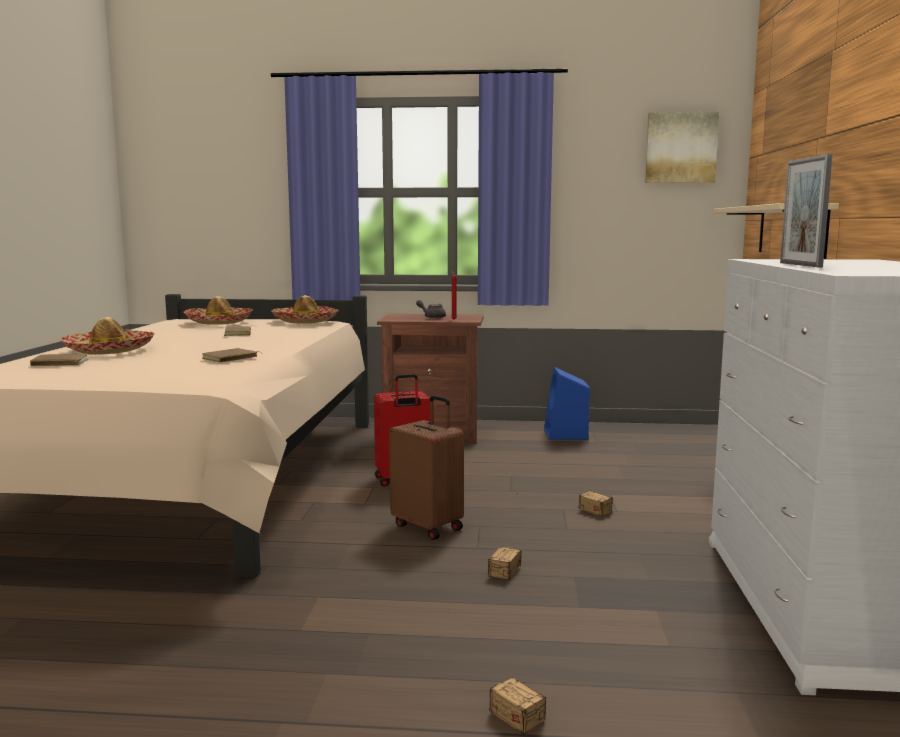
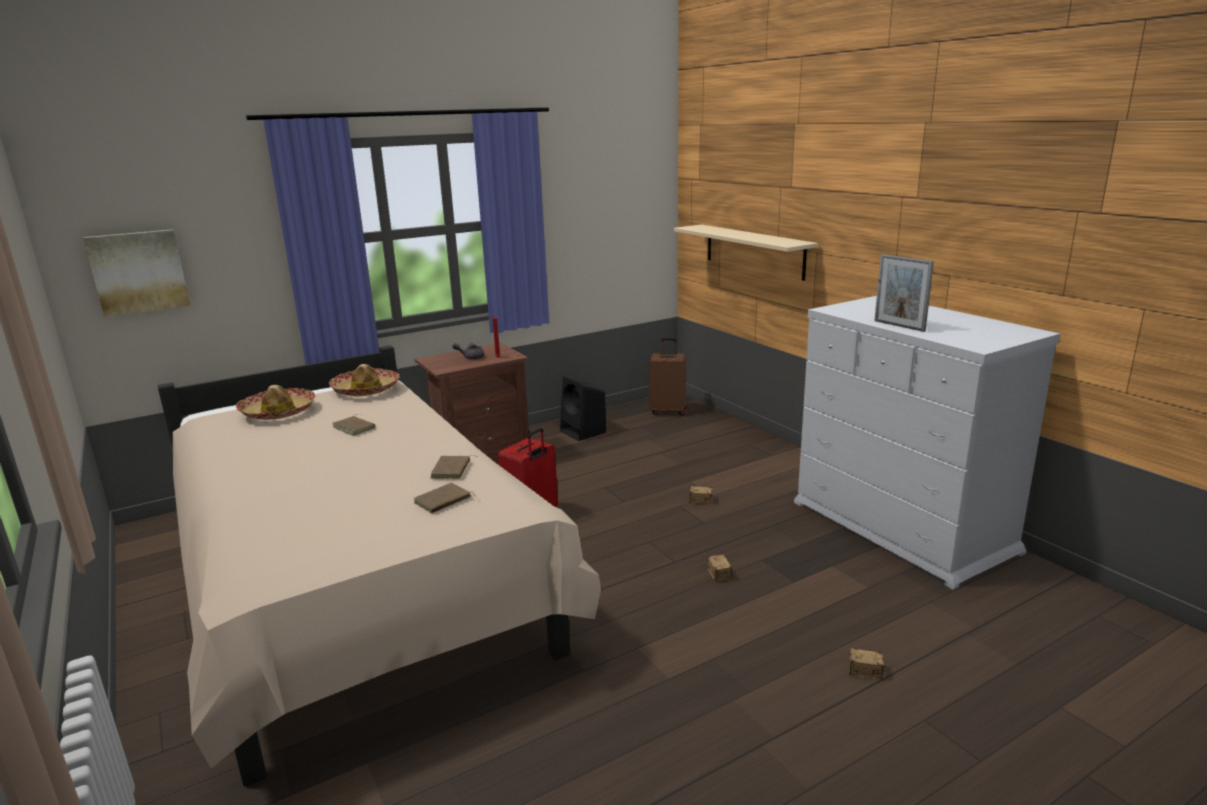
camera: 35 degrees left, 10 degrees up
brown book [30,353,89,366] -> brown book moved to [413,483,476,513]
hat [61,317,155,355] -> none
brown suitcase [389,395,464,540] -> brown suitcase moved to [649,338,687,416]
blue speaker [544,367,590,440] -> black speaker [560,377,606,441]
picture [645,112,719,183] -> picture moved to [83,229,190,317]

